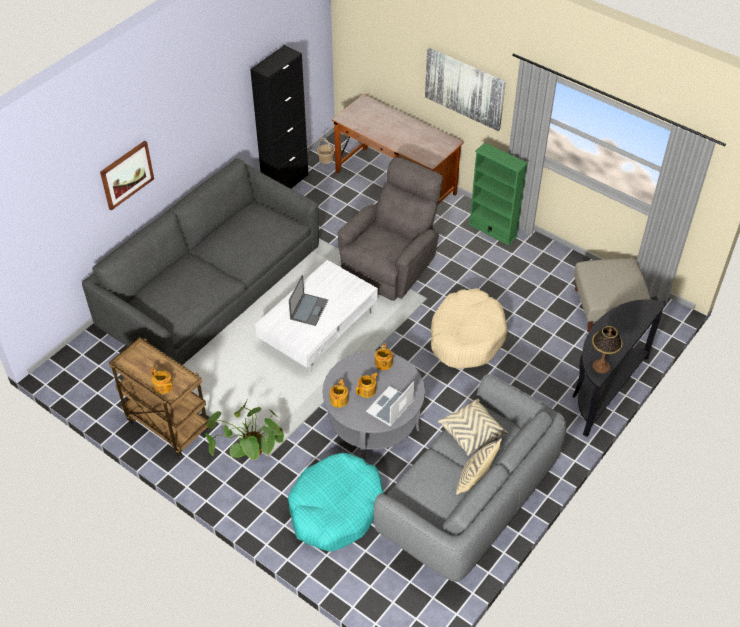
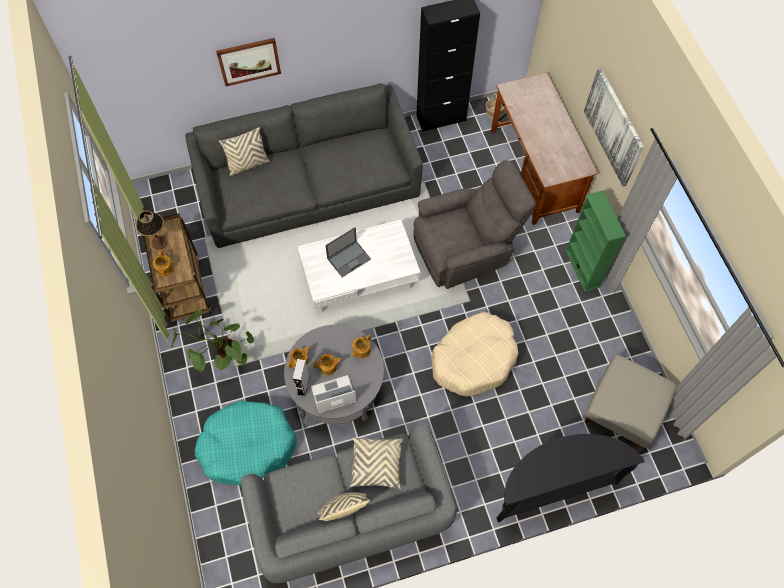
camera: 35 degrees right, 15 degrees up
table lamp [592,326,623,373] -> table lamp moved to [136,210,167,250]
none -> beige pillow [219,127,270,176]
none -> grey speaker [293,359,310,396]

